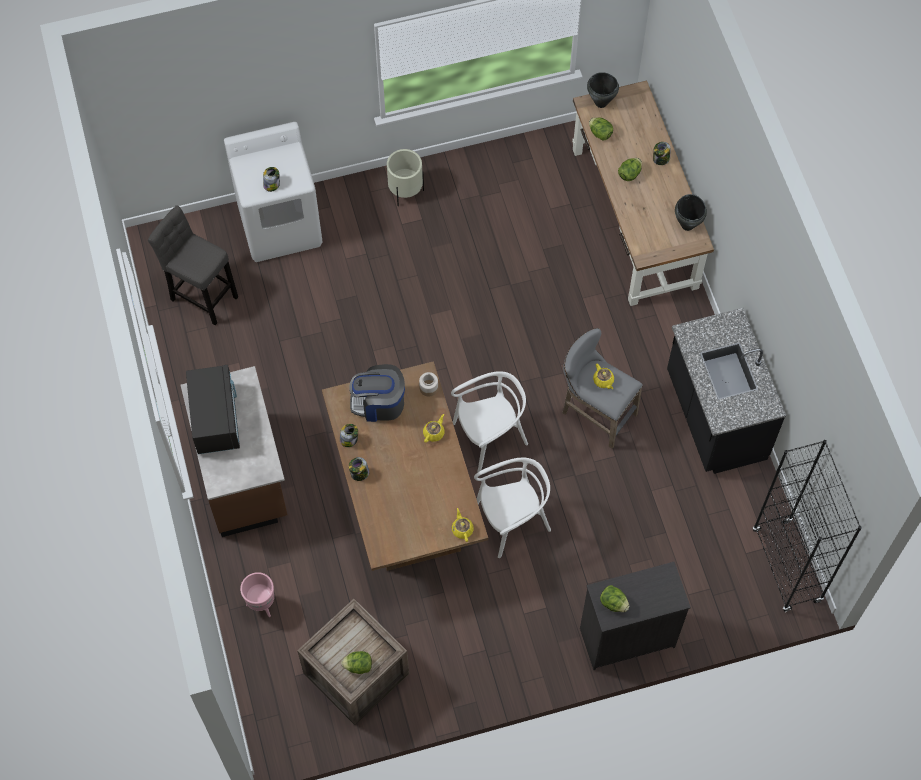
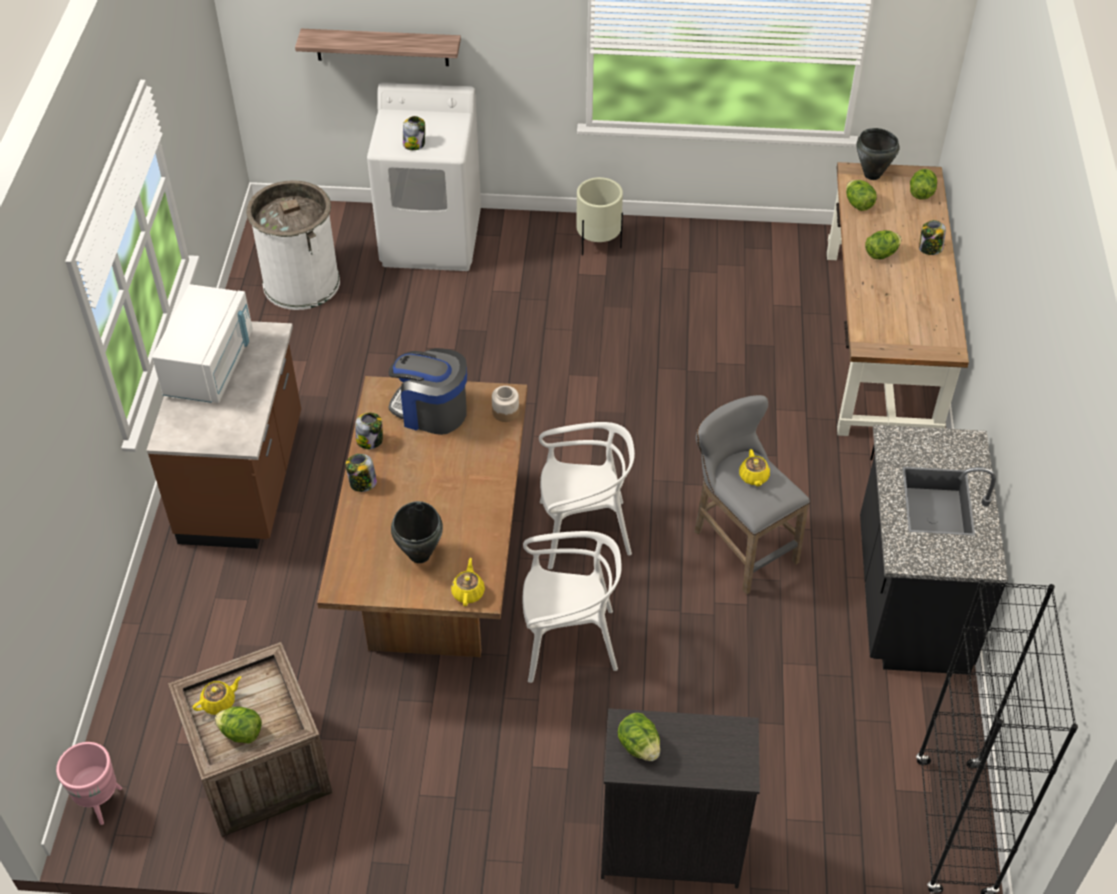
camera: 20 degrees right, 15 degrees down
grey stool [148,205,238,325] -> white trash can [246,180,340,310]
black microwave [186,365,240,454] -> white microwave [152,284,253,403]
pink planter [240,572,274,617] -> pink planter moved to [56,742,122,825]
yellow teapot [423,414,444,443] -> yellow teapot moved to [193,676,241,715]
black cooking pot [675,194,707,231] -> black cooking pot moved to [391,501,443,563]
none -> shelf [295,29,461,66]
none -> lettuce [910,169,937,199]

